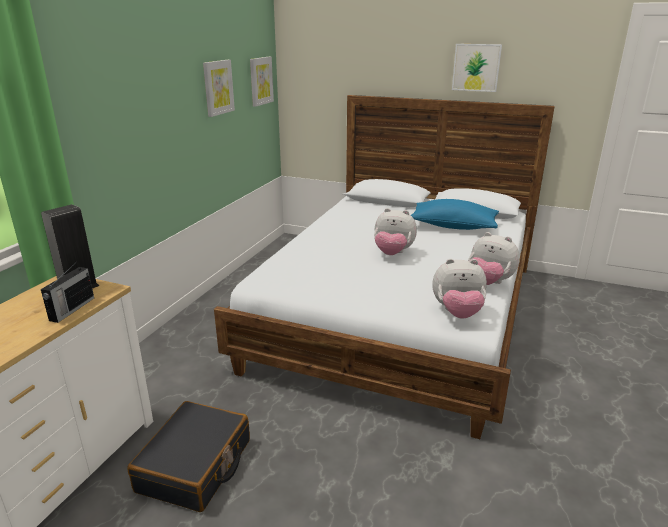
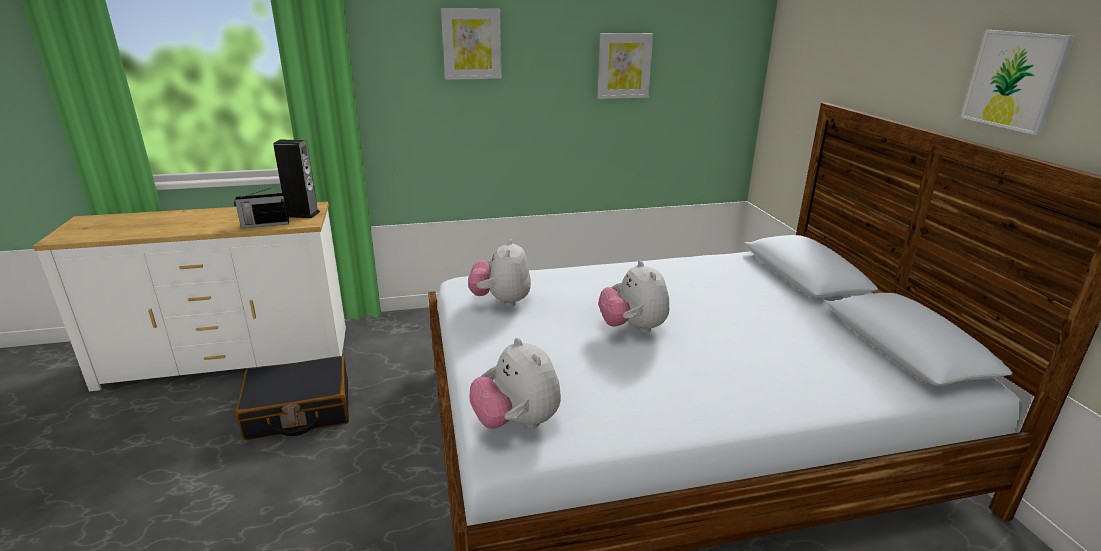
camera: 55 degrees right, 0 degrees up
picture [250,57,274,107] -> picture moved to [441,8,502,80]
blue pillow [411,199,499,230] -> none
plush toy [468,232,520,285] -> plush toy moved to [468,239,531,307]

